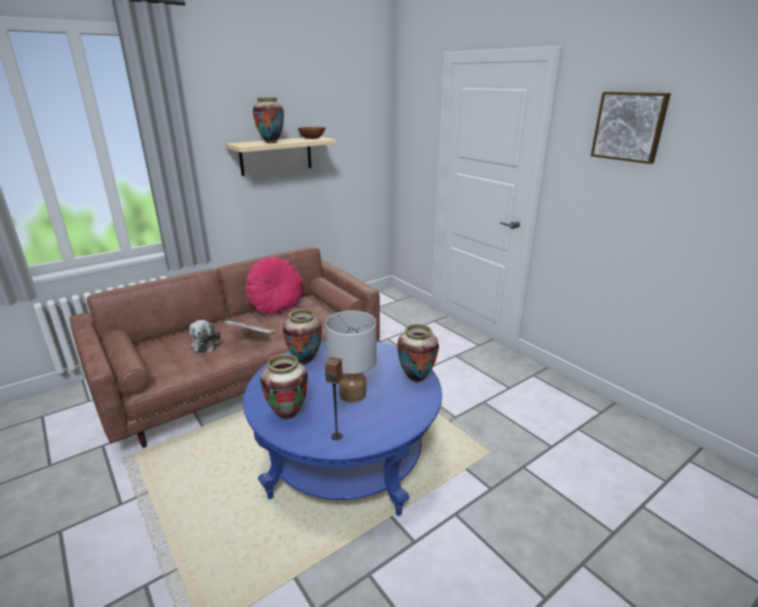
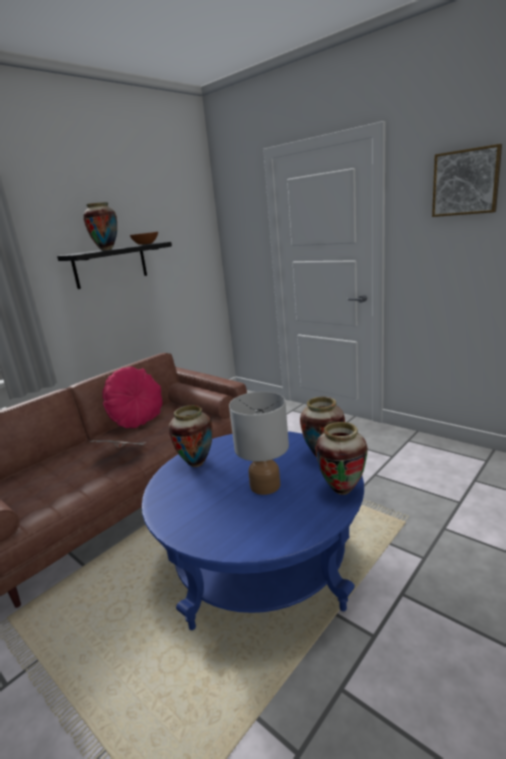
camera: 10 degrees left, 5 degrees down
plush toy [189,320,220,353] -> none
beige shelf [226,137,336,176] -> black shelf [57,242,172,289]
vase [260,354,308,419] -> vase moved to [315,422,368,495]
speaker [325,357,343,440] -> none

